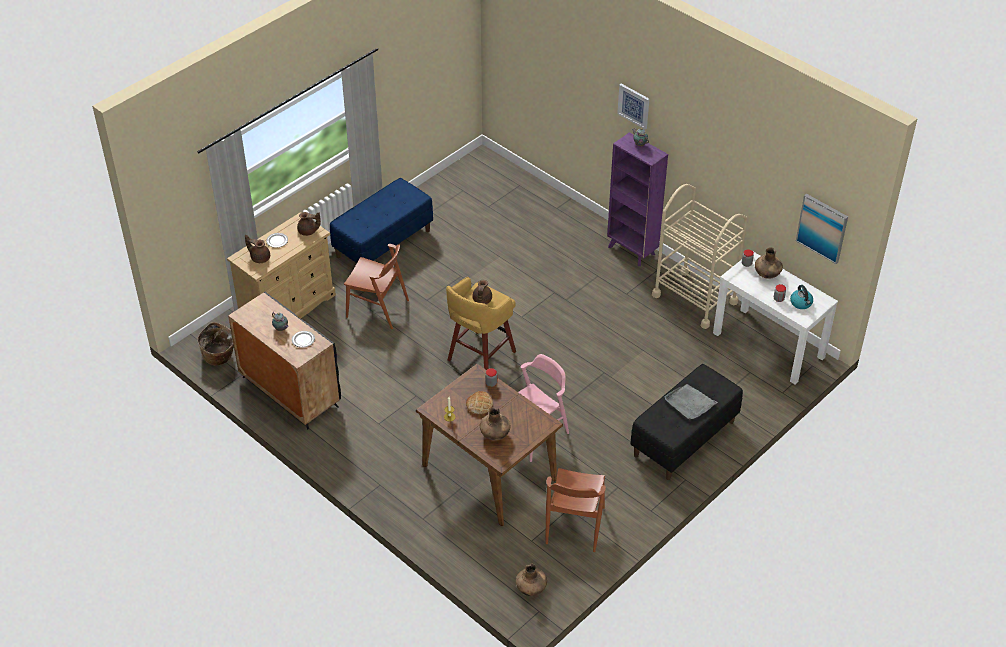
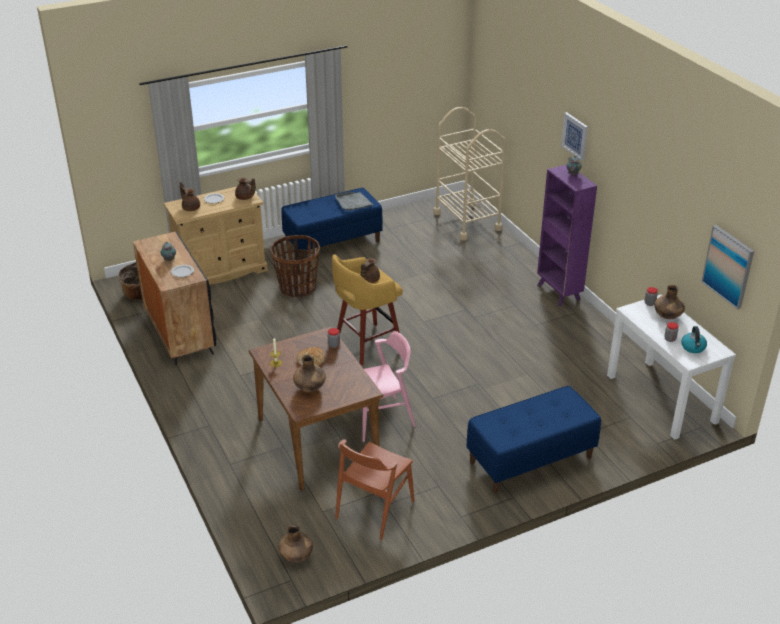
camera: 20 degrees right, 10 degrees down
brown chair [344,244,409,329] -> basket [270,235,320,297]
black bench [631,364,743,480] -> blue bench [466,386,601,493]
beige cart [652,184,748,329] -> beige cart moved to [433,107,506,241]
grey tray [665,384,718,419] -> grey tray moved to [335,192,373,210]

